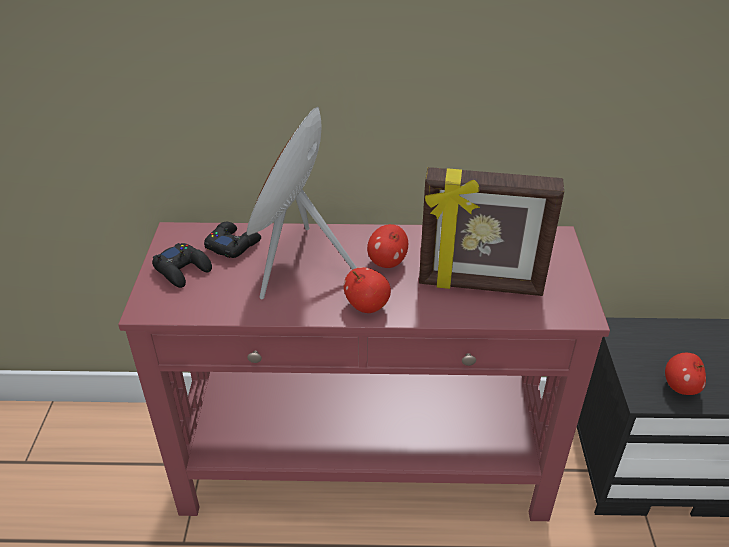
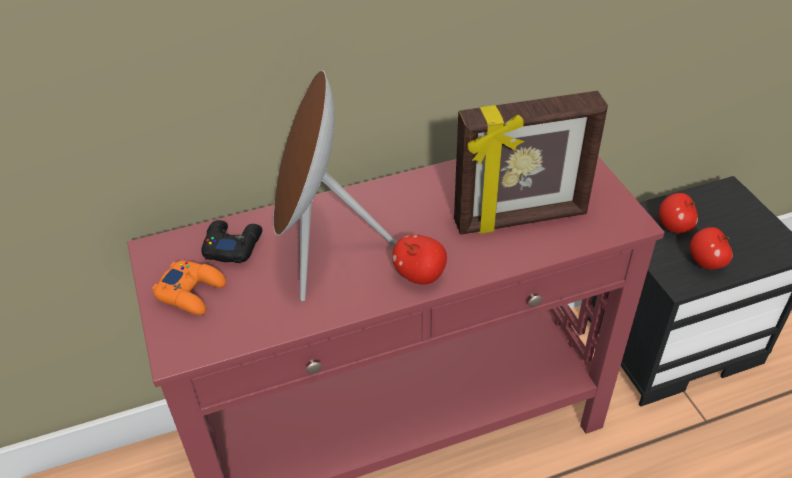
camera: 20 degrees left, 5 degrees up
black game controller [152,243,212,288] -> orange game controller [152,261,226,315]
apple [367,224,408,268] -> apple moved to [659,193,698,233]

